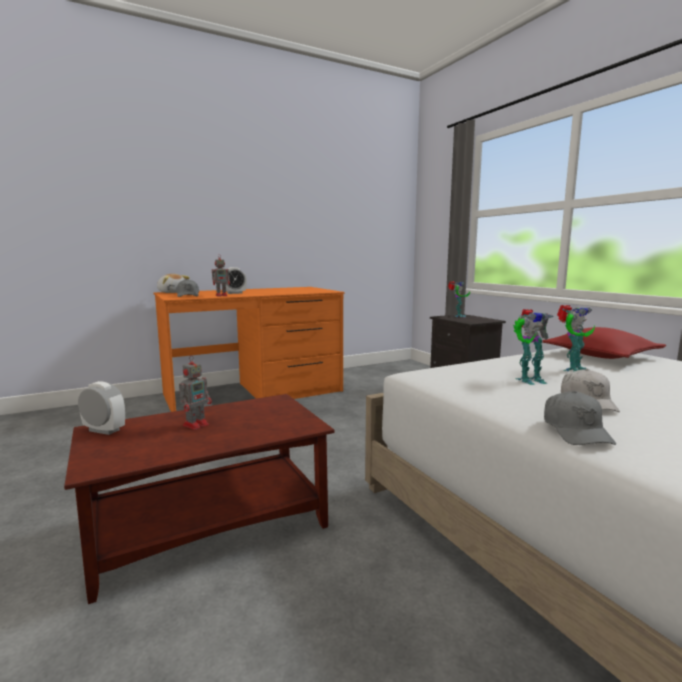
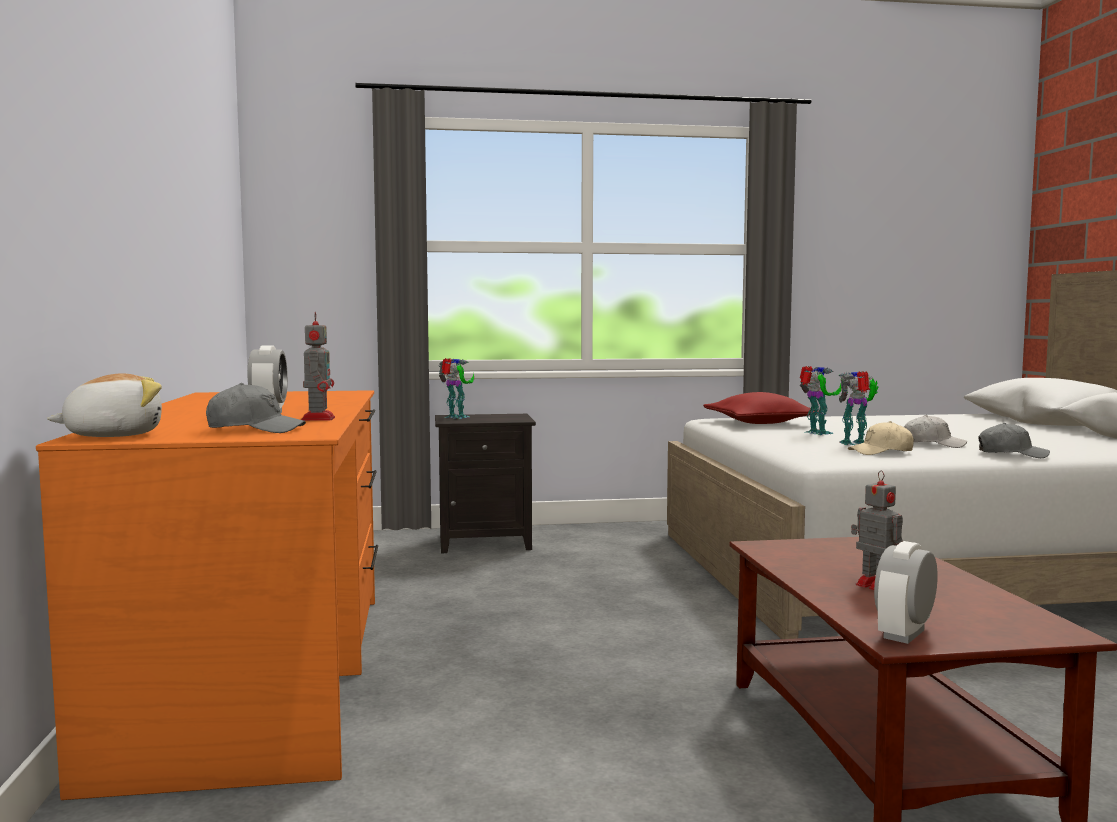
camera: 70 degrees left, 5 degrees down
toy robot [513,309,554,385] -> toy robot turned 105 degrees counterclockwise [838,371,879,445]
none -> beige cap [848,421,914,455]

